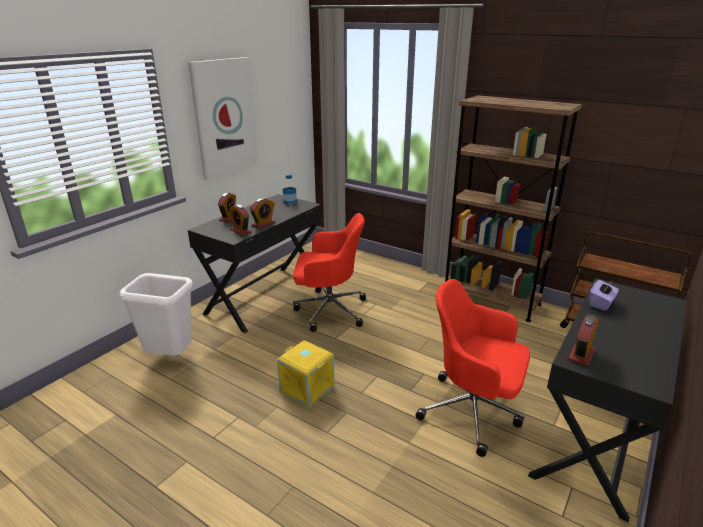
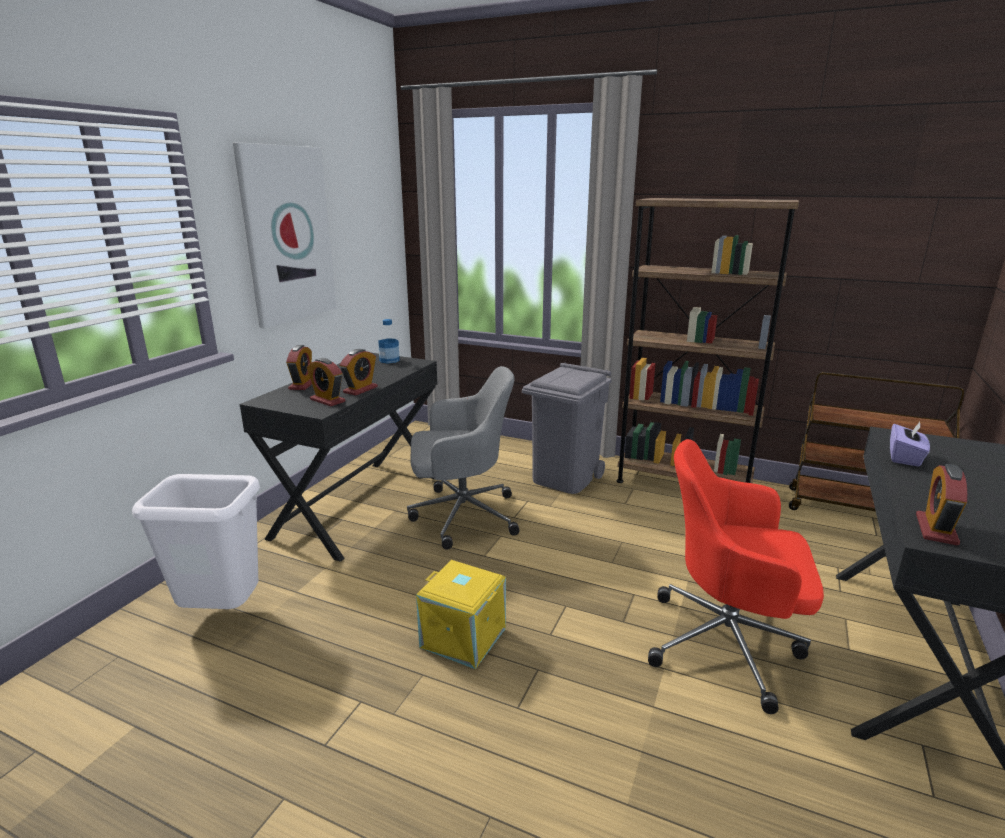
camera: 10 degrees left, 5 degrees down
red office chair [293,213,366,332] -> grey office chair [407,366,519,550]
none -> grey trash can [522,363,612,494]

